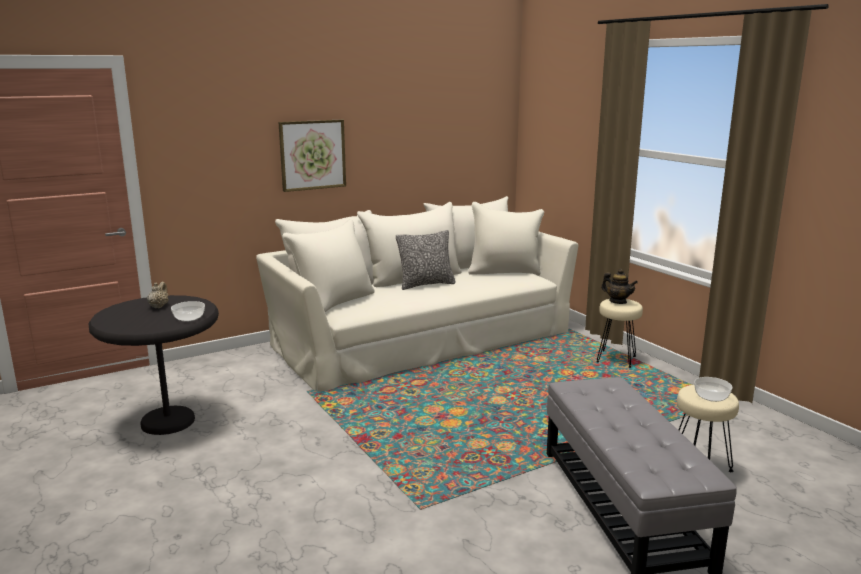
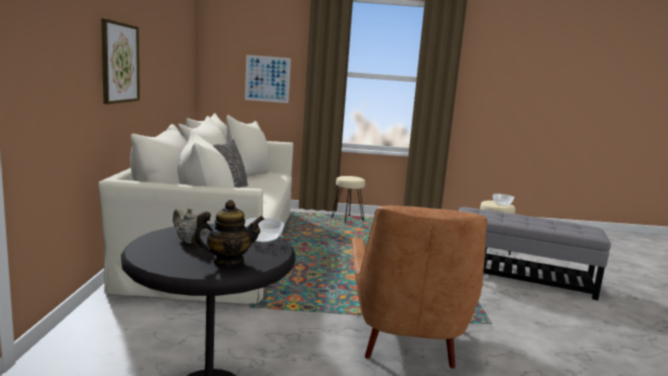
camera: 60 degrees left, 5 degrees down
teapot [601,269,638,304] -> teapot moved to [192,200,265,266]
none -> picture [245,55,291,103]
none -> brown armchair [352,206,488,368]

